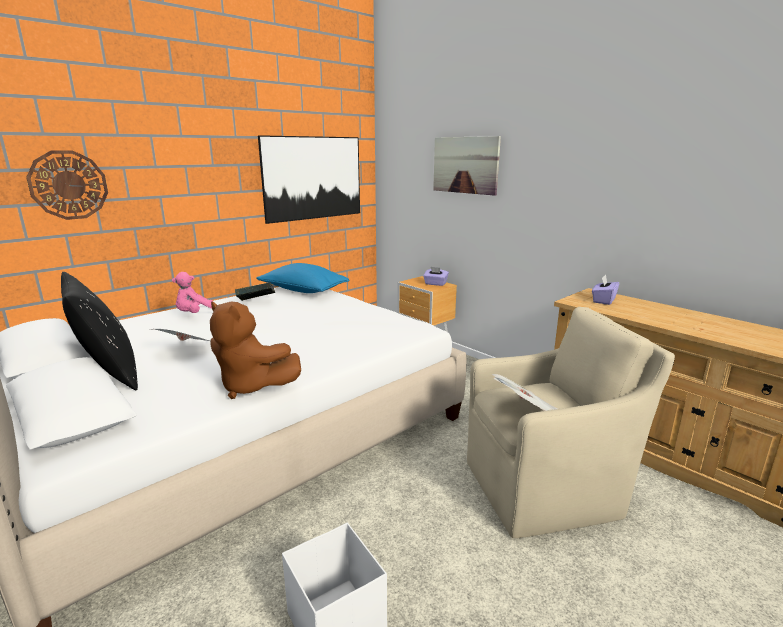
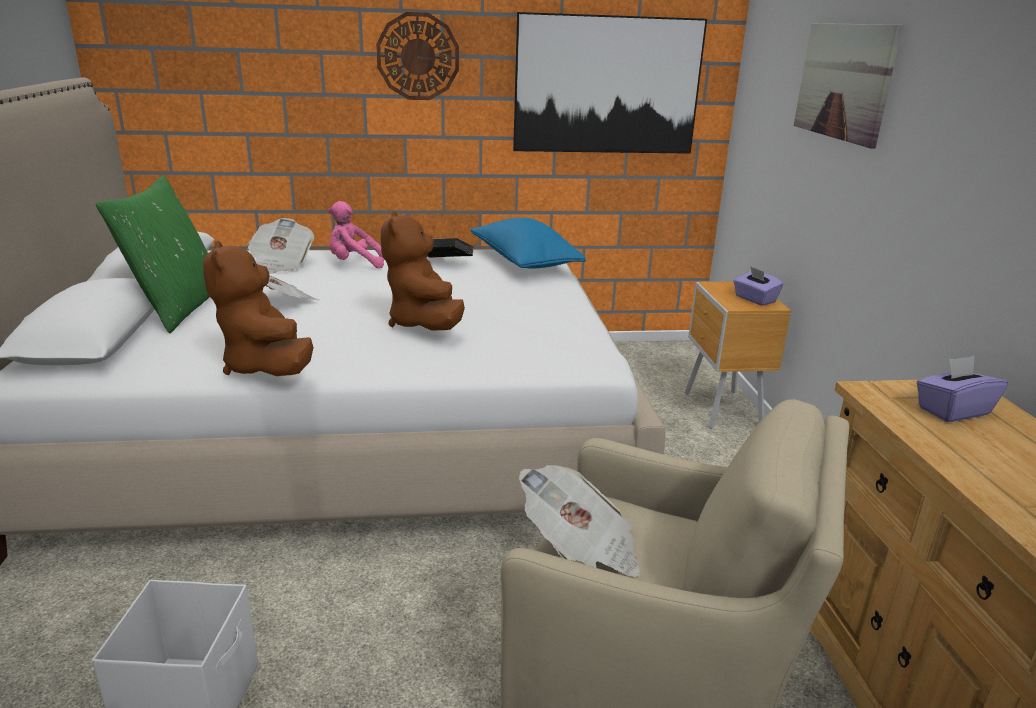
camera: 35 degrees right, 5 degrees up
wall clock [26,150,108,220] -> wall clock moved to [376,12,459,100]
black pillow [61,272,138,391] -> green pillow [96,176,209,333]
none -> newspaper [247,218,314,274]
none -> brown plush toy [381,211,465,330]

